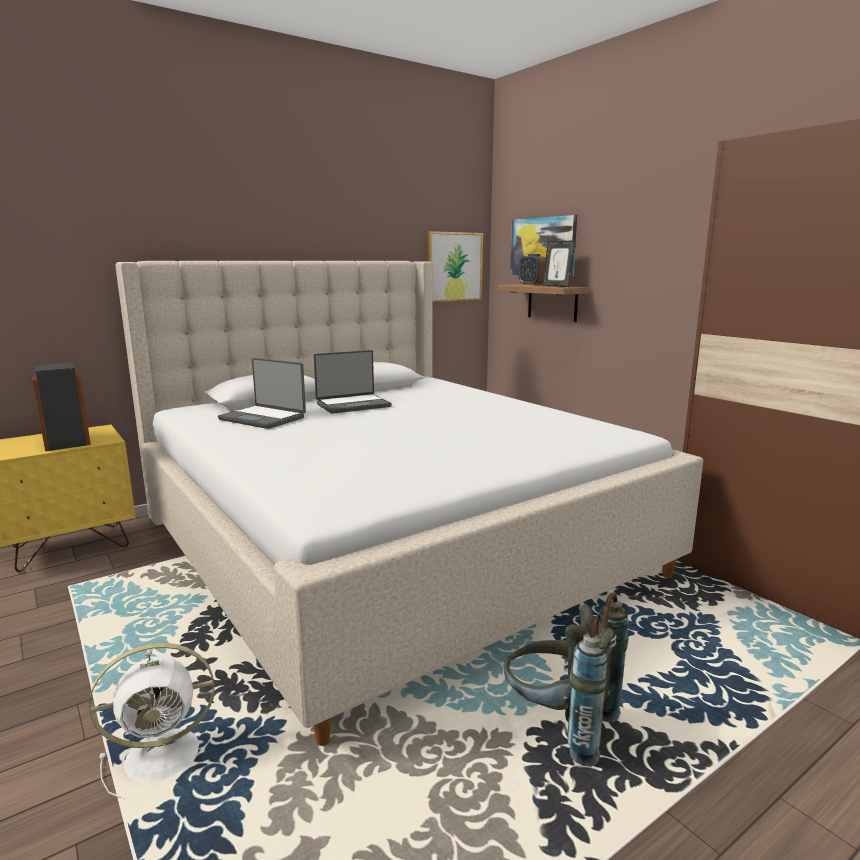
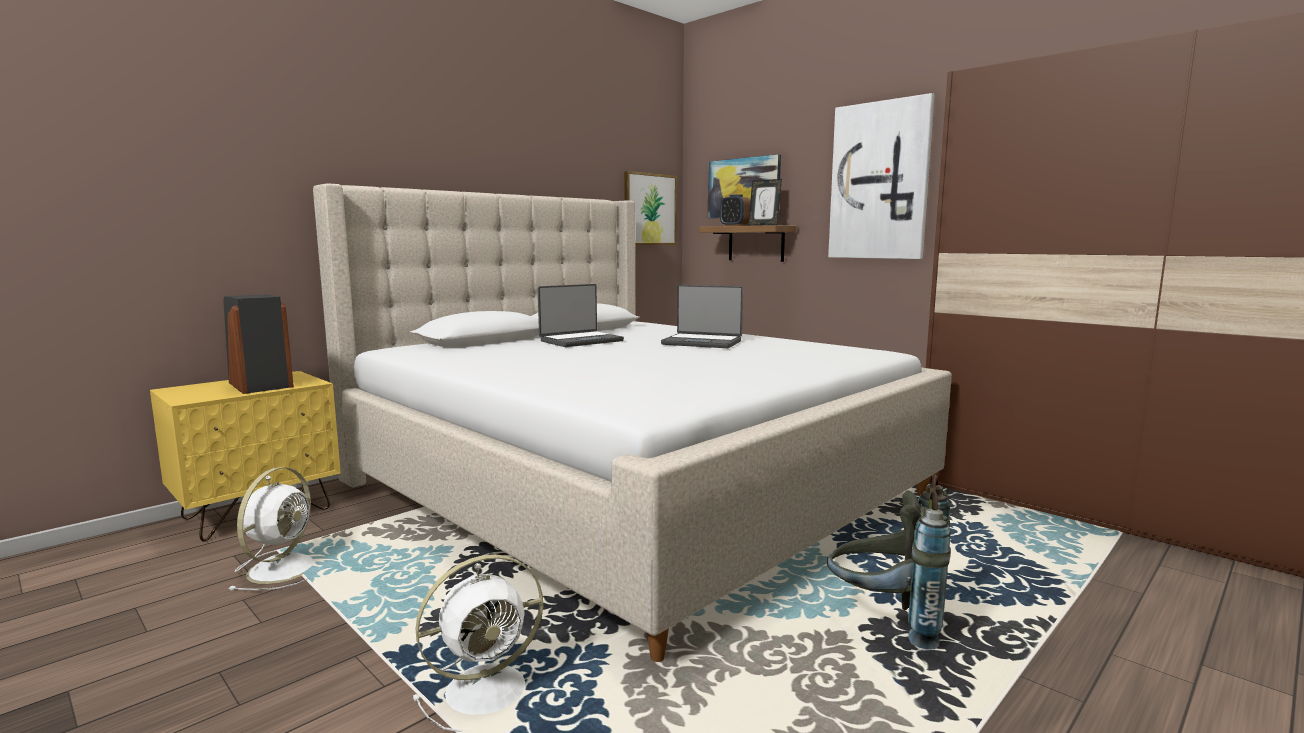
camera: 10 degrees left, 5 degrees down
laptop [218,358,306,429] -> laptop moved to [661,285,743,348]
none -> white fan [228,467,314,591]
none -> picture [828,93,934,259]

